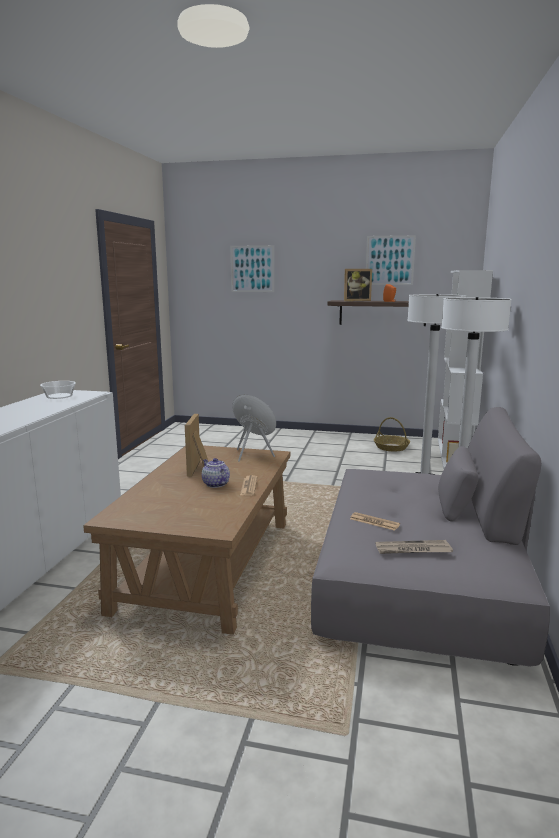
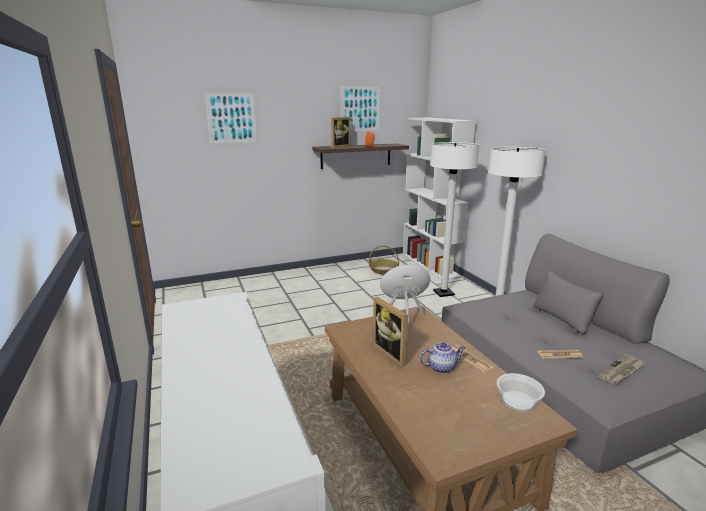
camera: 35 degrees left, 5 degrees up
bowl [40,381,76,399] -> bowl moved to [497,373,545,412]
teapot [202,458,230,488] -> teapot turned 150 degrees clockwise [420,343,466,373]

